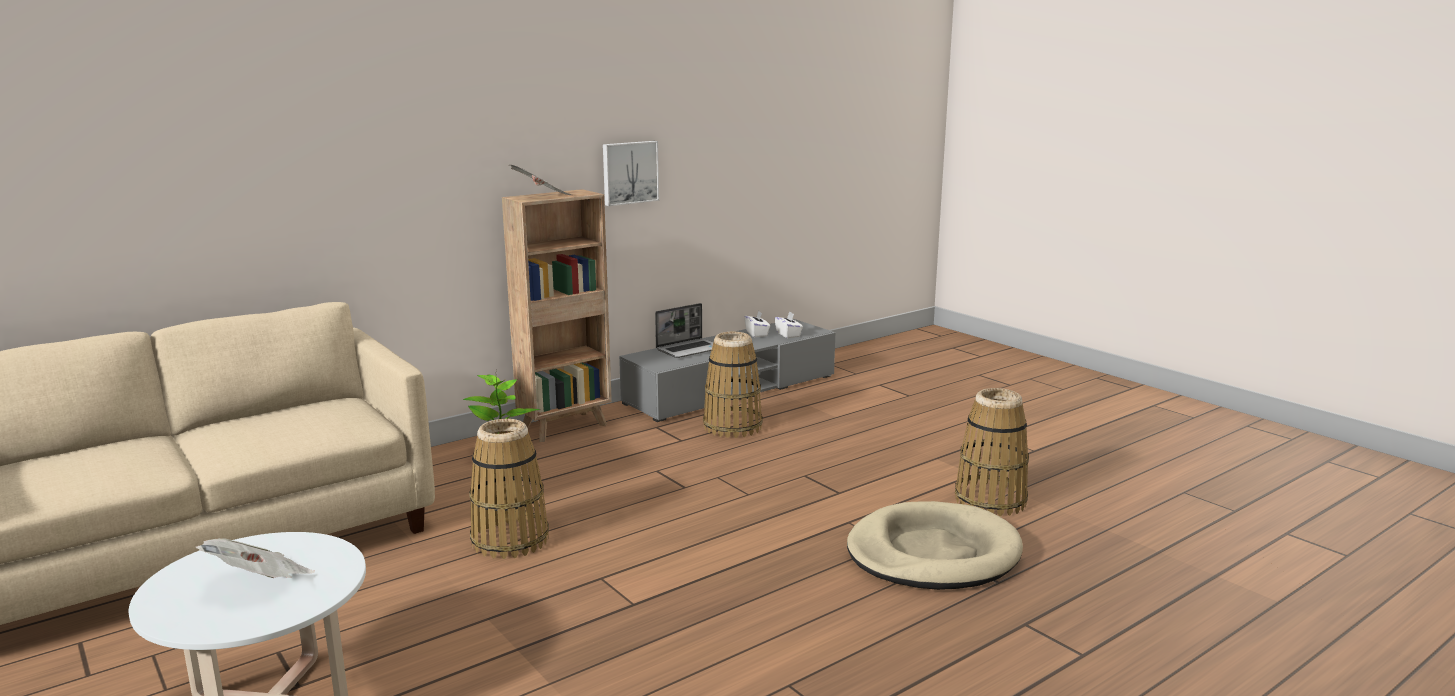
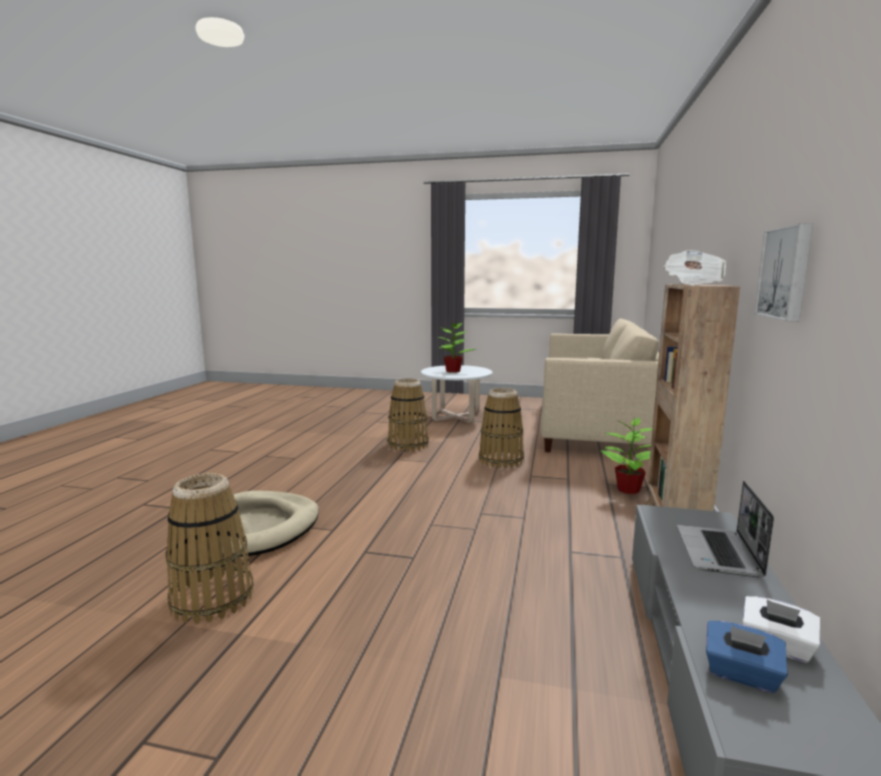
camera: 140 degrees right, 5 degrees down
newspaper [196,538,315,578] -> potted plant [438,321,477,373]
basket [703,331,763,438] -> basket moved to [387,379,429,452]
white tissue box [775,311,803,338] -> blue tissue box [706,621,788,693]

